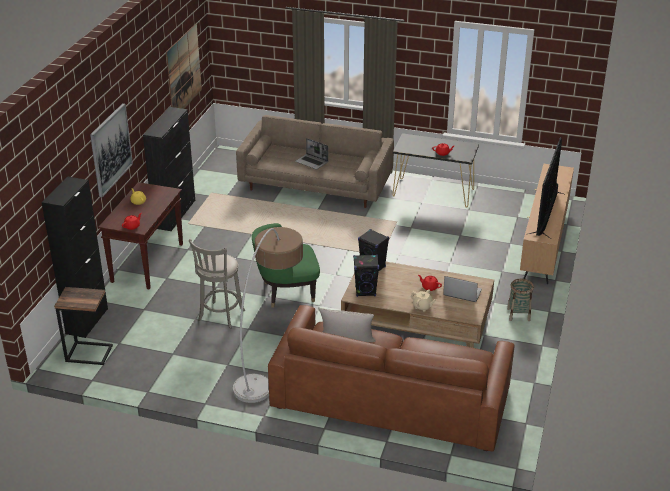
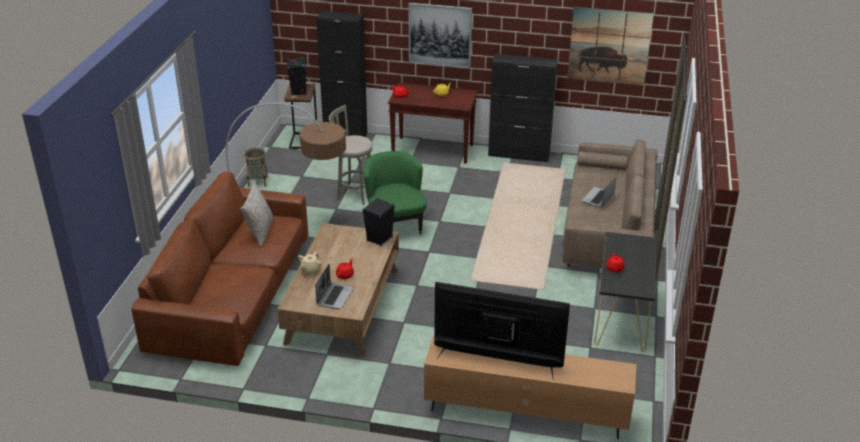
camera: 85 degrees right, 0 degrees up
black speaker [353,255,379,297] -> black speaker moved to [287,58,307,95]
basket [507,279,534,321] -> basket moved to [245,148,268,187]

